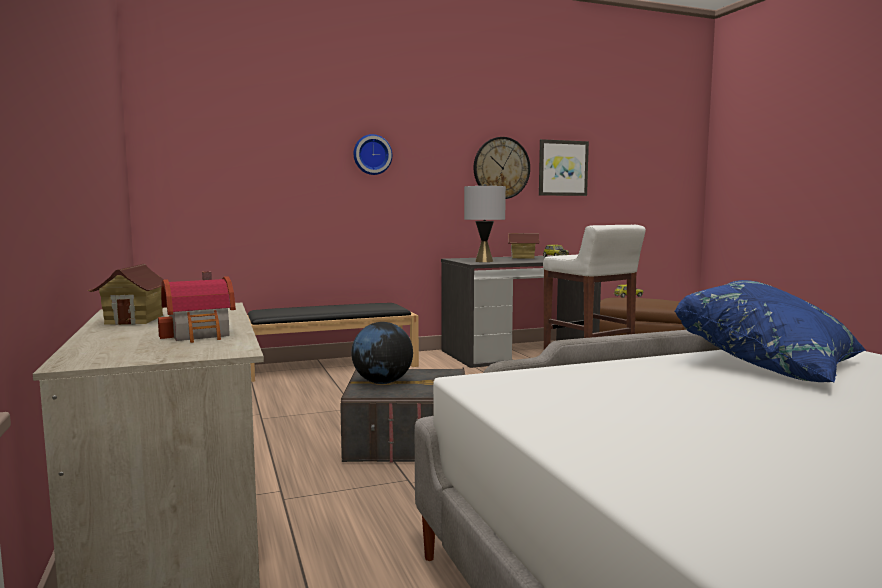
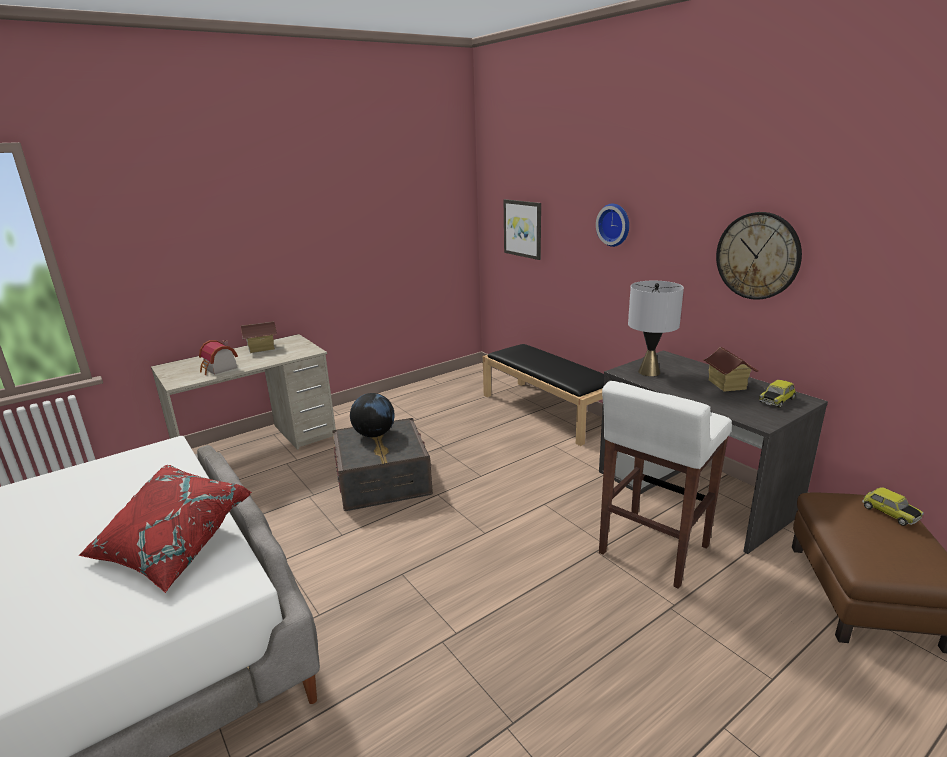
camera: 75 degrees right, 15 degrees up
picture [539,139,589,196] -> picture moved to [504,199,541,260]
blue pillow [675,280,866,382] -> red pillow [78,465,252,593]

